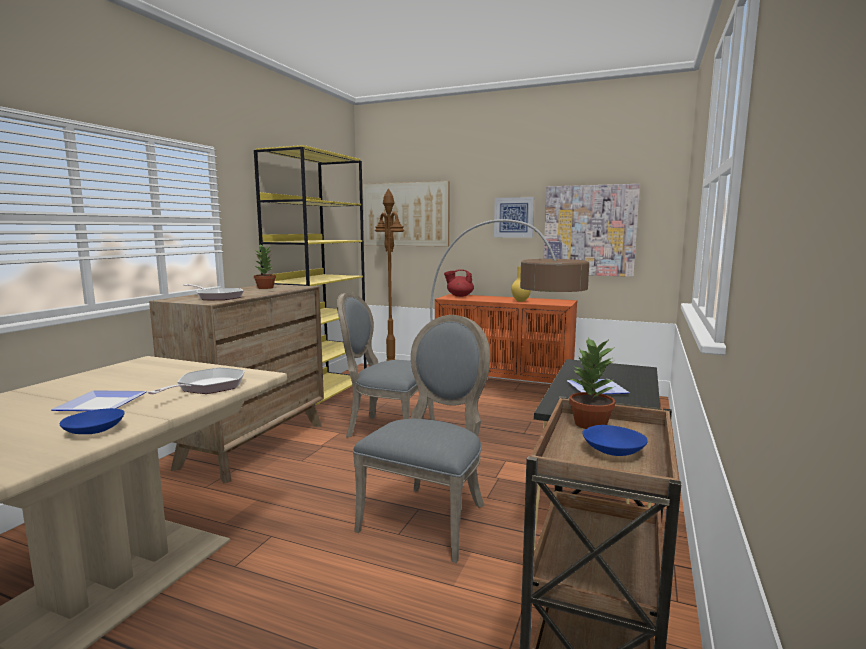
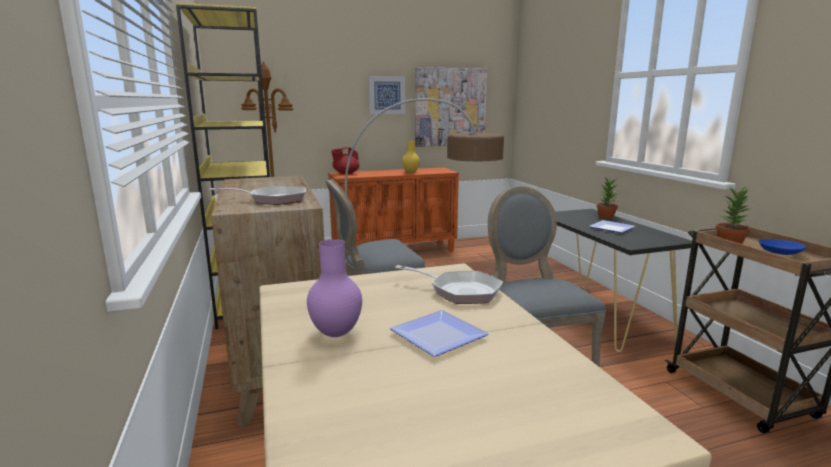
camera: 40 degrees left, 5 degrees up
blue bowl [60,408,125,434] -> none
frying pan [148,367,245,394] -> frying pan turned 135 degrees clockwise [395,265,503,304]
potted plant [254,244,276,289] -> potted plant moved to [597,178,619,218]
picture [363,181,450,247] -> none
none -> purple vase [307,239,362,337]

